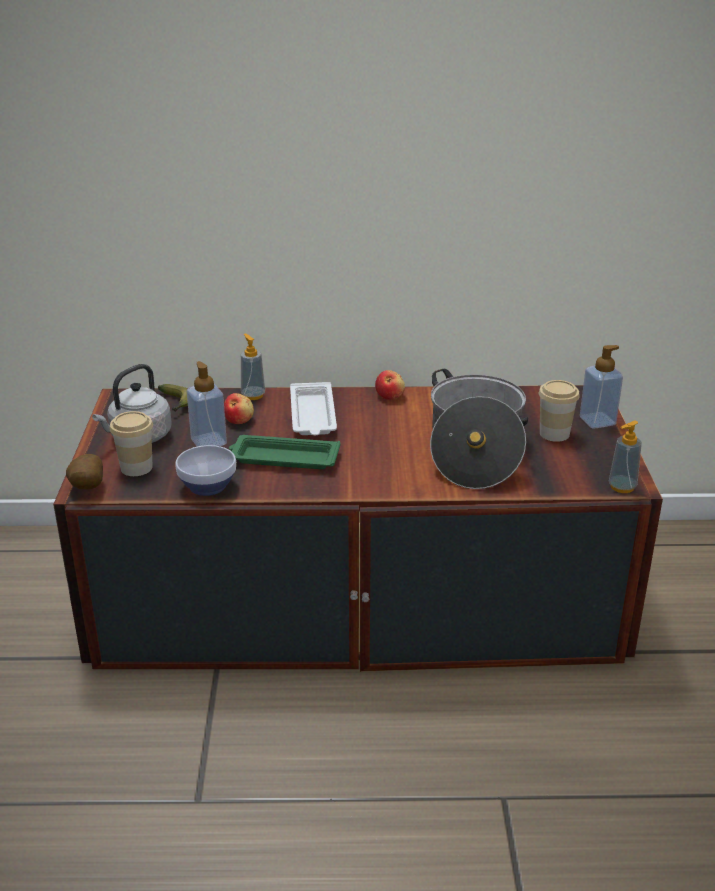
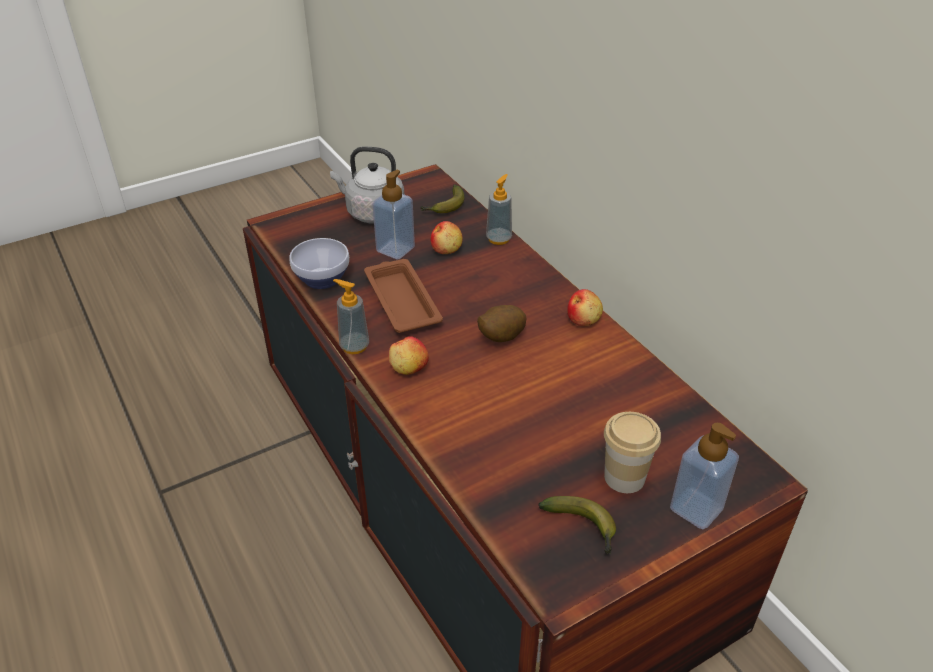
camera: 60 degrees right, 10 degrees up
potato [66,454,103,490] -> potato moved to [477,305,527,342]
cup [110,411,153,476] -> none
green tray [229,435,341,469] -> brown tray [364,259,443,333]
white tray [290,382,337,435] -> none
cooking pot [430,369,528,489] -> none
soap dispenser [609,421,642,493] -> soap dispenser moved to [333,279,369,354]
none -> apple [389,336,429,375]
none -> banana [538,496,616,555]

